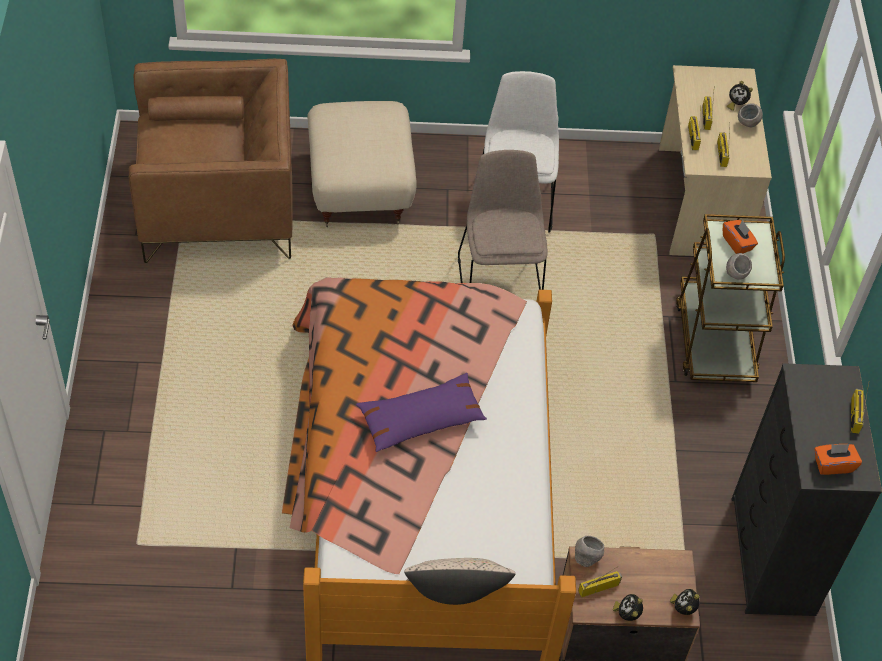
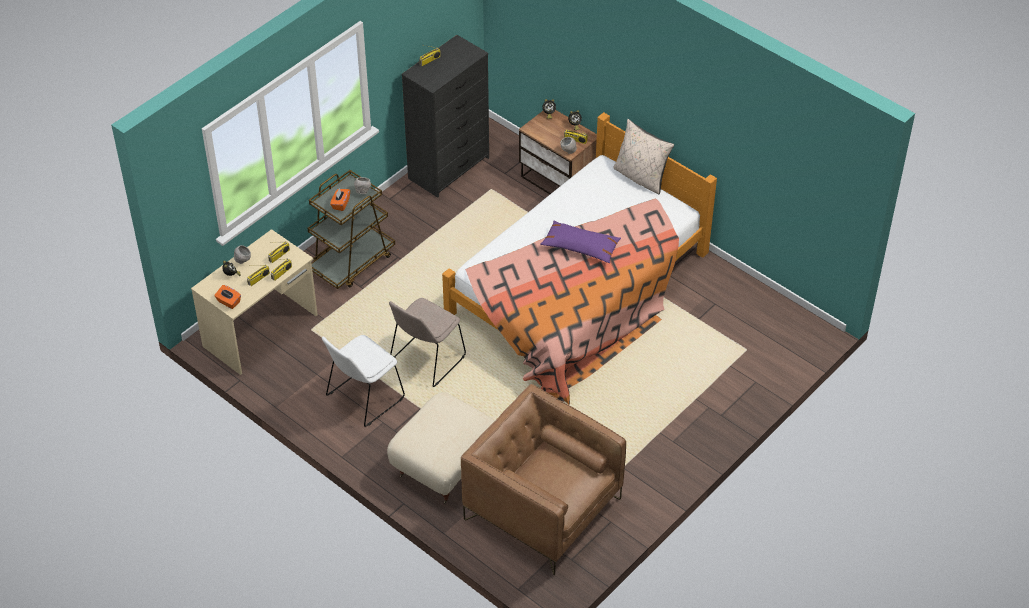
camera: 135 degrees left, 5 degrees down
orange tissue box [815,444,862,475] -> orange tissue box moved to [214,285,241,309]

